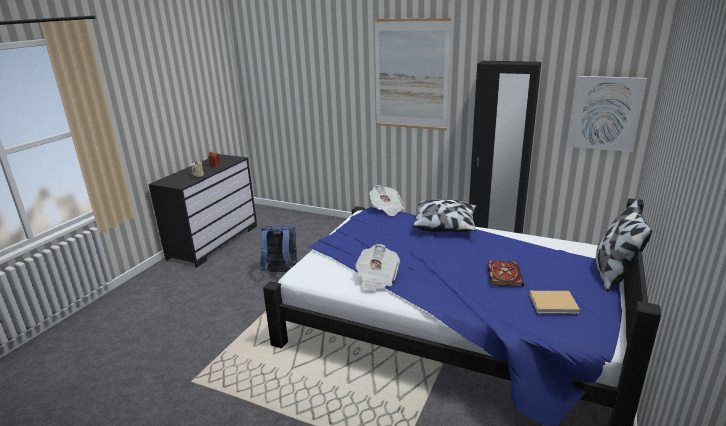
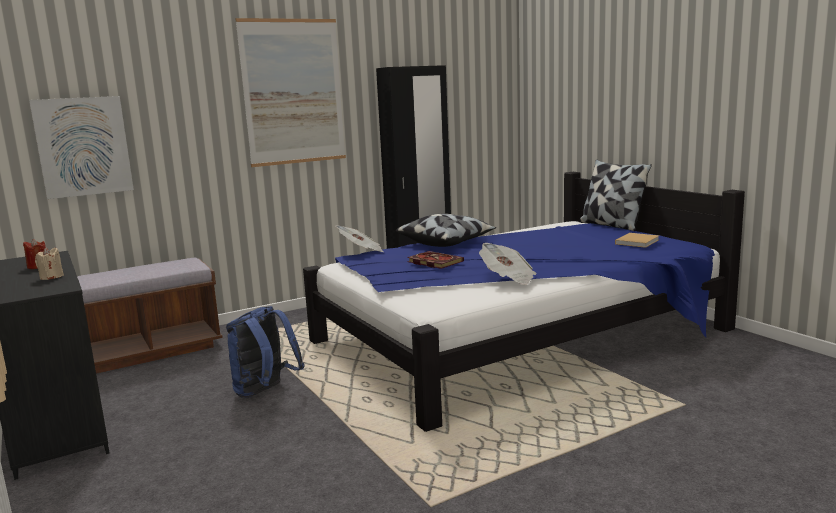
camera: 55 degrees left, 10 degrees down
book [488,260,524,287] -> book moved to [407,251,464,269]
picture [568,76,647,152] -> picture moved to [29,96,134,199]
none -> brown bench [77,258,223,374]

